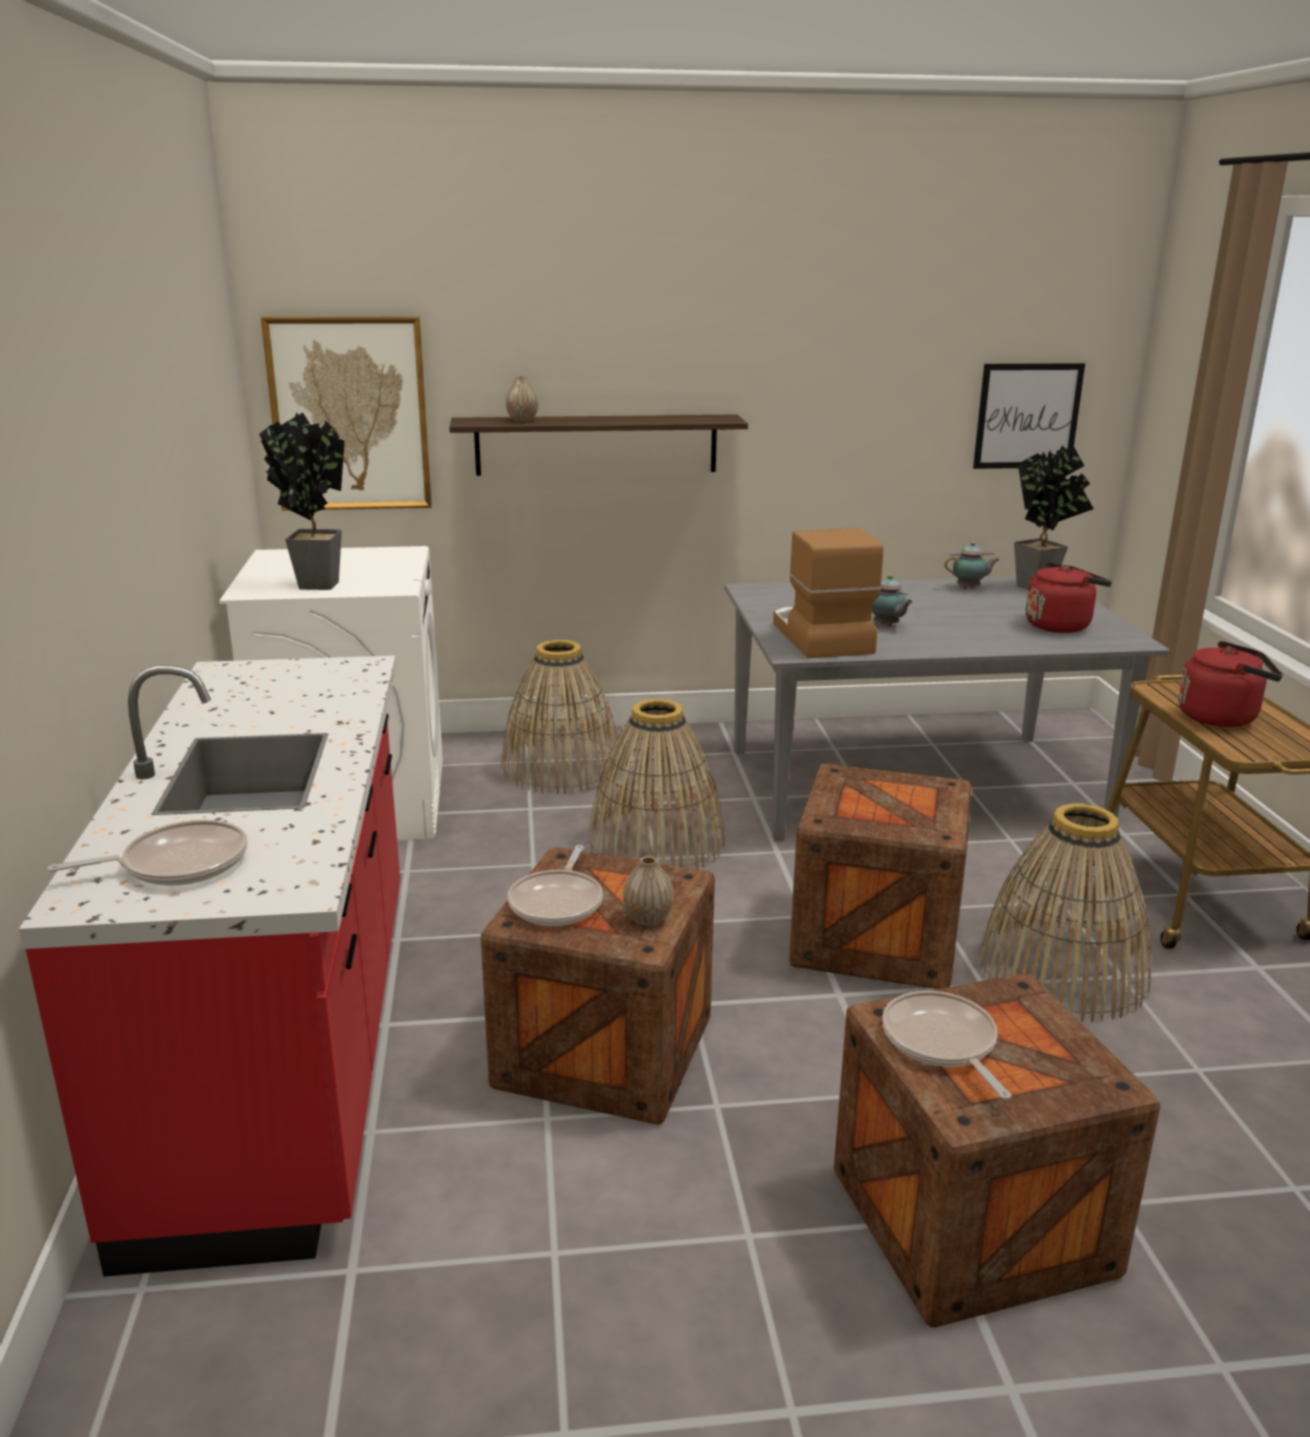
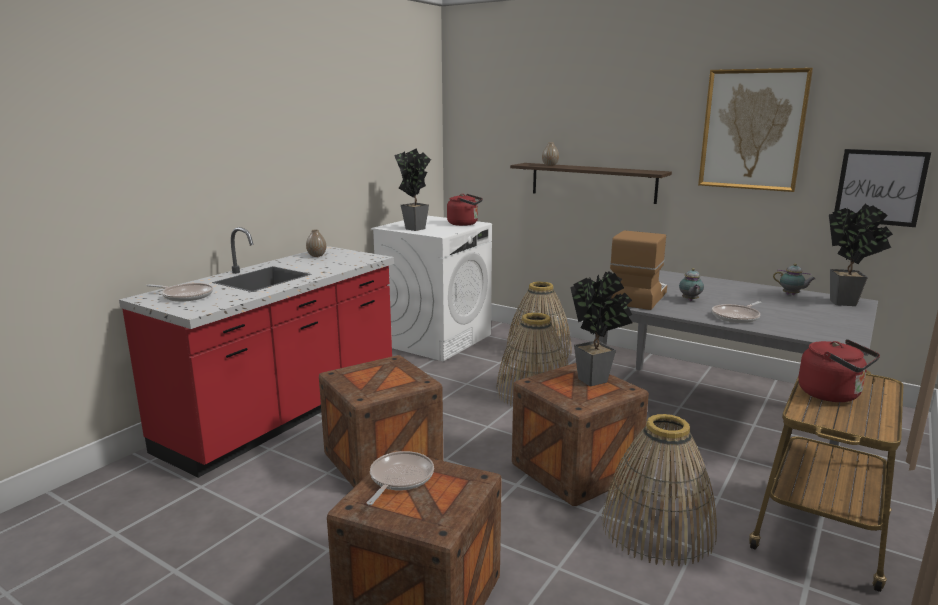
camera: 40 degrees right, 5 degrees down
picture [261,317,432,511] -> picture moved to [698,68,813,192]
frying pan [508,845,603,926] -> frying pan moved to [712,301,762,323]
vase [623,856,674,926] -> vase moved to [306,229,326,257]
red kettle [1026,562,1112,633] -> red kettle moved to [447,194,483,226]
none -> potted plant [570,271,633,386]

